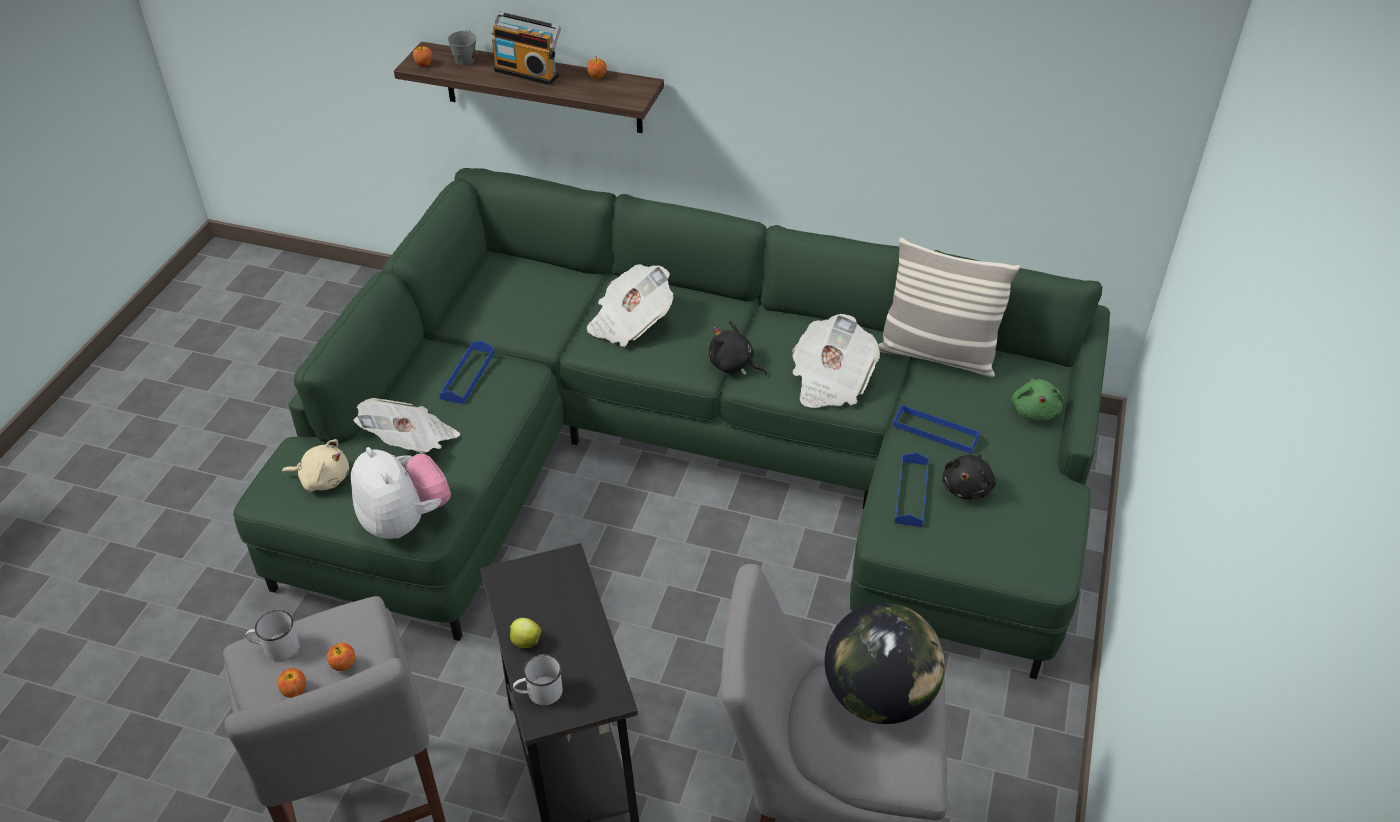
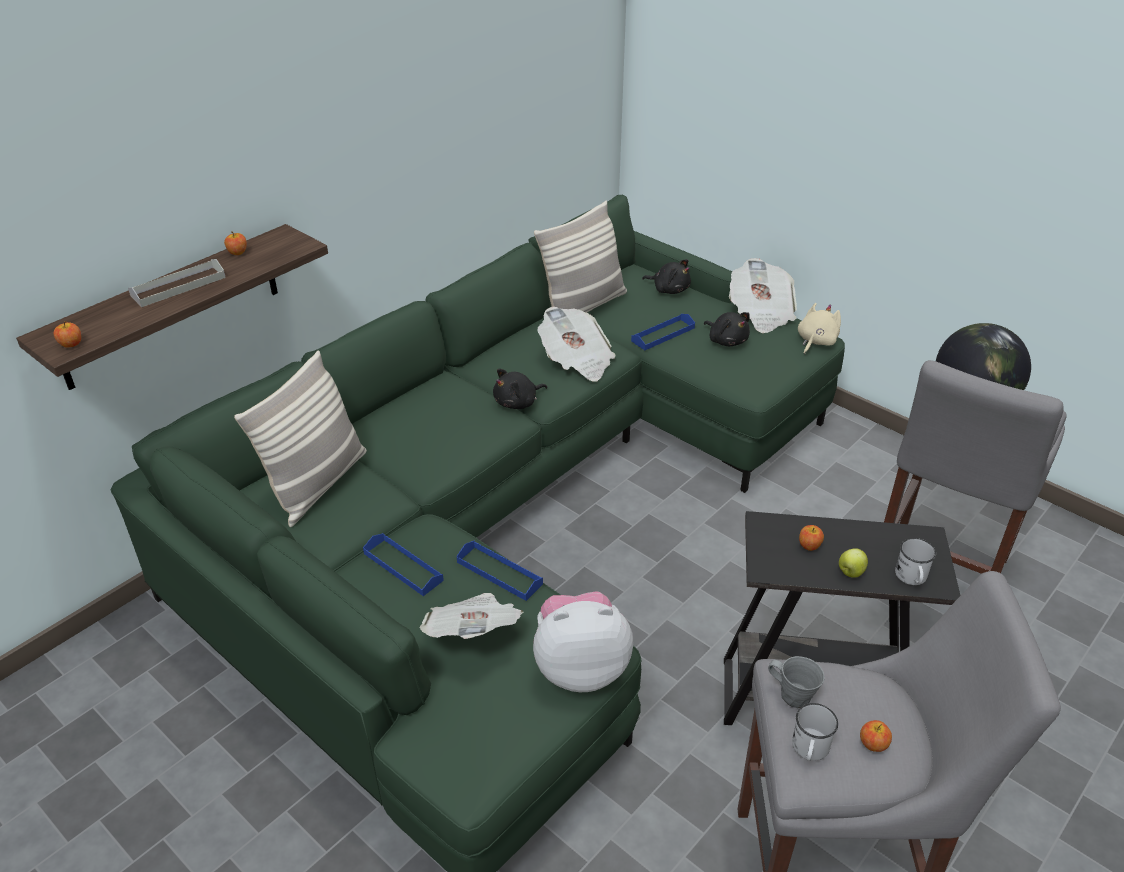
camera: 65 degrees left, 5 degrees down
beige plush toy [282,439,349,492] -> beige plush toy moved to [798,303,841,354]
apple [327,643,355,671] -> apple moved to [799,525,824,551]
grey mug [448,30,476,66] -> grey mug moved to [768,656,825,708]
radio [491,12,561,85] -> grey tray [128,259,226,307]
newspaper [587,264,673,347] -> newspaper moved to [729,258,797,333]
blue tray [895,452,929,527] -> blue tray moved to [457,541,543,601]
green plush toy [1012,378,1063,421] -> black plush toy [642,259,691,294]
none -> pillow [234,350,367,527]

